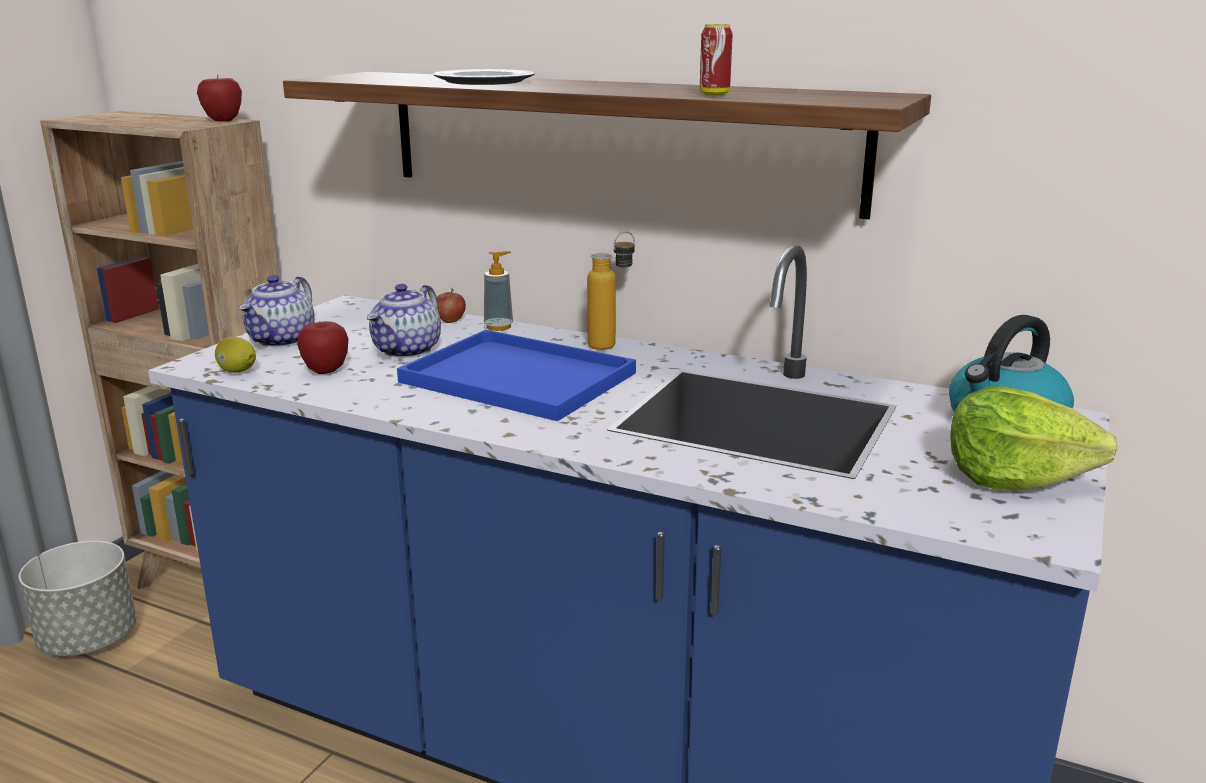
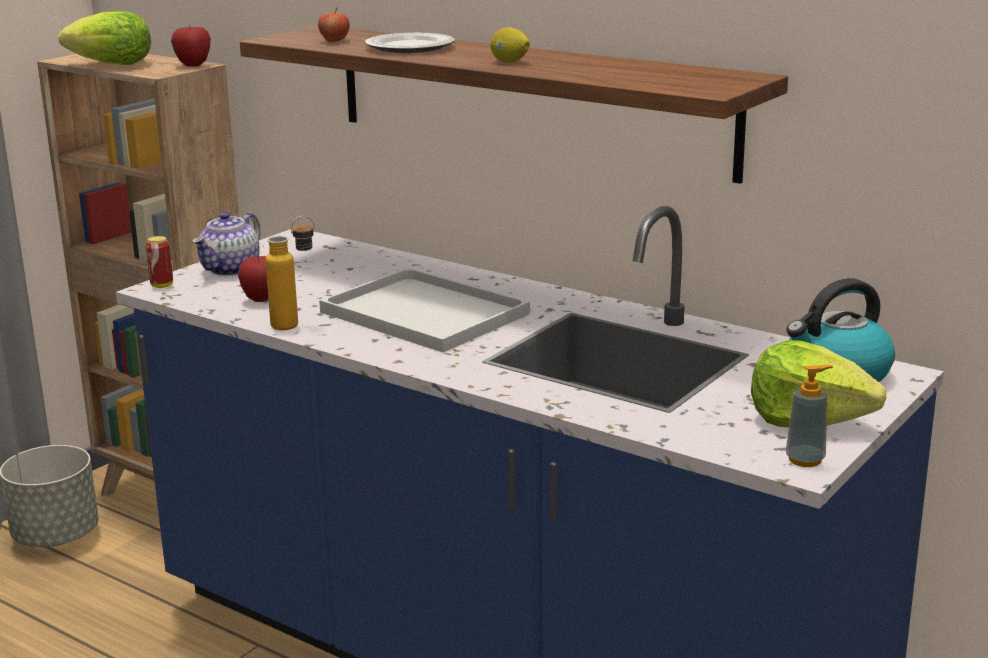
camera: 10 degrees right, 0 degrees up
lemon [215,337,256,373] -> lemon moved to [490,27,530,62]
teapot [367,284,441,358] -> none
blue tray [397,330,636,421] -> white tray [319,268,530,352]
apple [437,288,466,323] -> apple moved to [318,7,350,42]
soap dispenser [484,251,513,331] -> soap dispenser moved to [786,365,833,467]
bottle [587,231,635,350] -> bottle moved to [265,216,315,330]
can [700,24,733,96] -> can moved to [146,236,173,288]
none -> lettuce [58,11,151,65]

